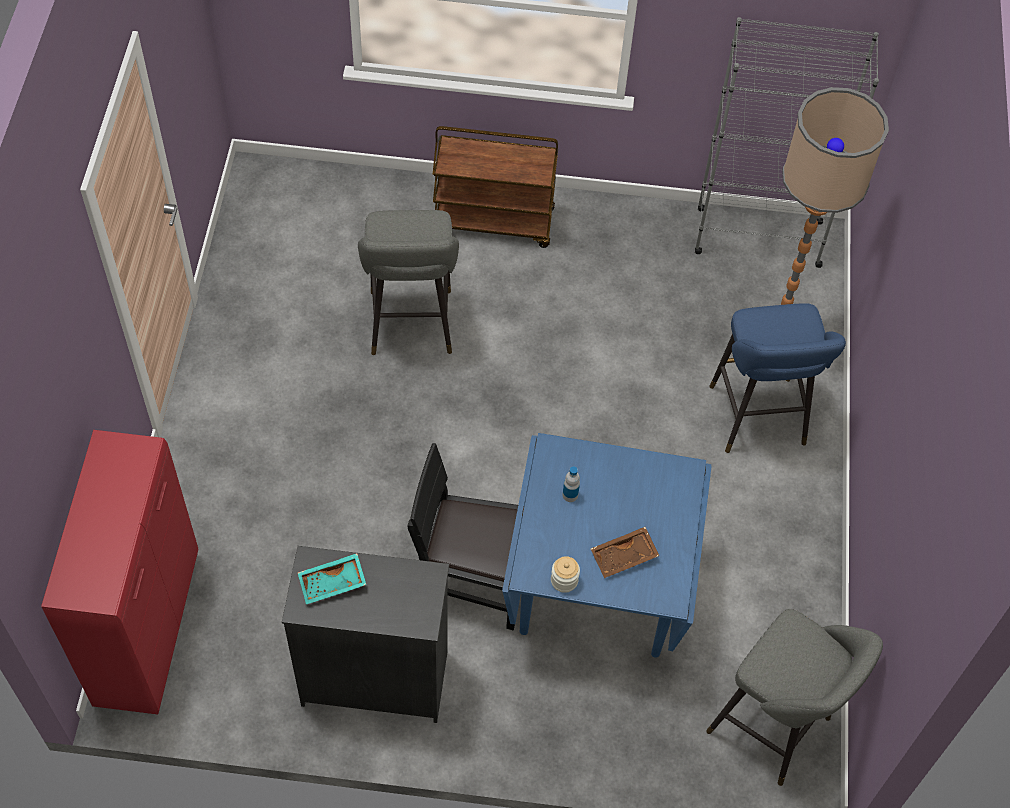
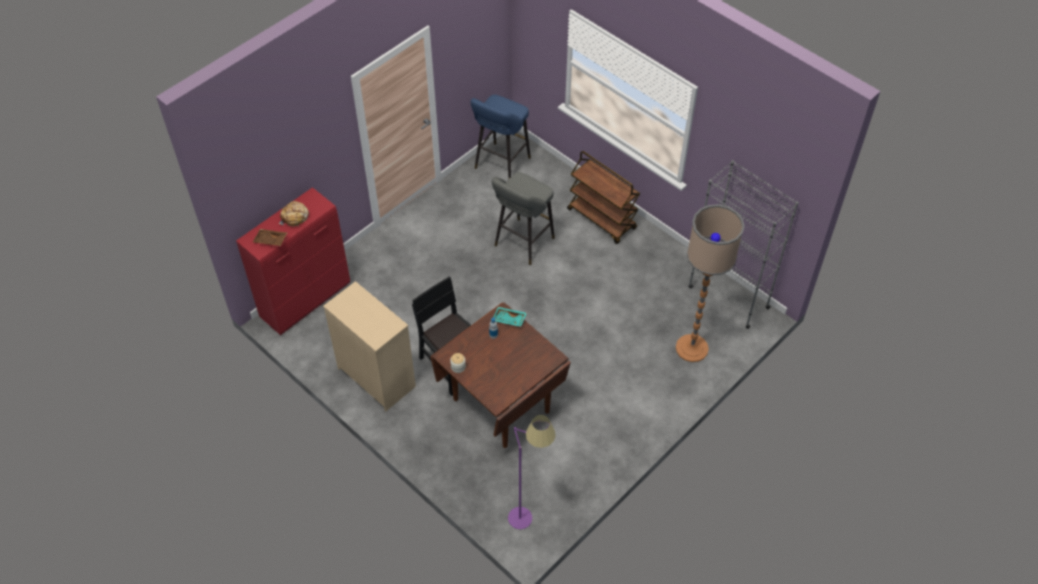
camera: 40 degrees right, 5 degrees down
black dresser [282,546,449,723] -> beige dresser [323,281,416,411]
turquoise tray [298,553,367,604] -> turquoise tray moved to [494,307,527,327]
blue dining table [502,433,712,658] -> brown dining table [430,302,571,448]
brown tray [591,527,659,578] -> brown tray moved to [253,229,287,246]
grey stool [706,609,883,786] -> purple floor lamp [508,415,556,529]
blue stool [710,303,846,453] -> blue stool moved to [471,94,531,179]
none -> bread [279,201,309,227]

